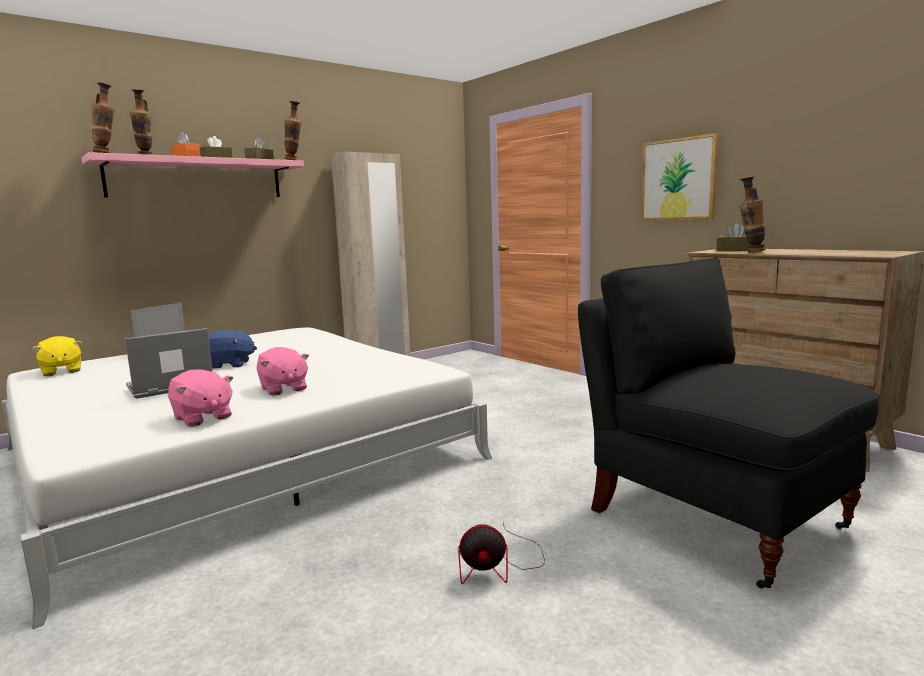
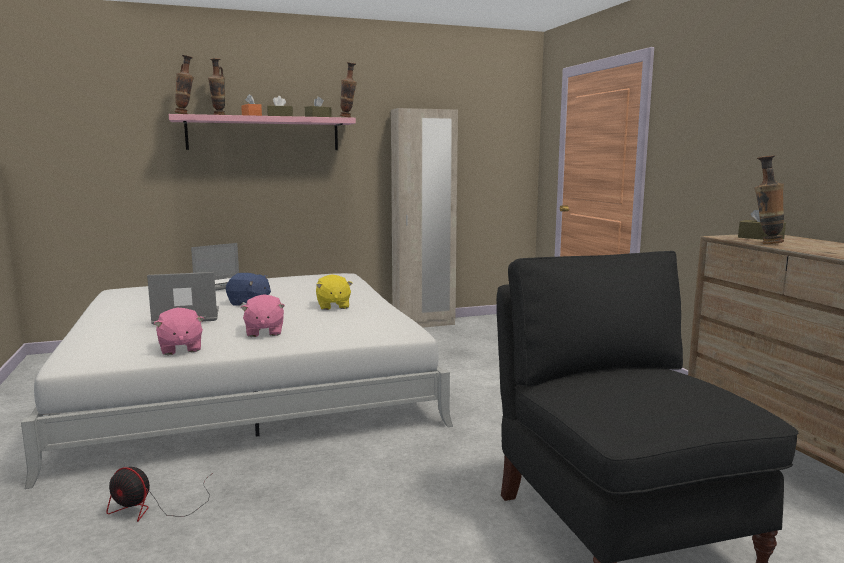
camera: 20 degrees right, 0 degrees up
yellow plush toy [32,336,81,376] -> yellow plush toy moved to [316,274,353,310]
fan [458,523,545,584] -> fan moved to [106,467,213,522]
picture [641,133,719,220] -> none

